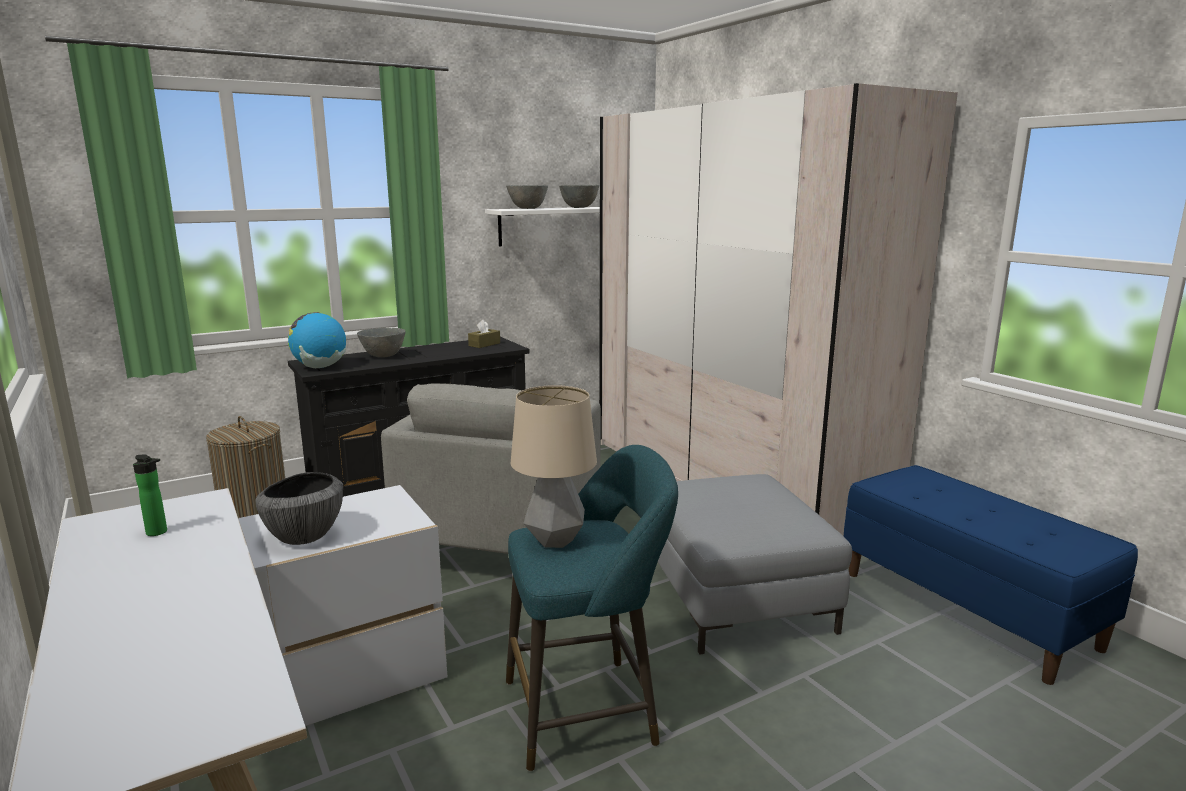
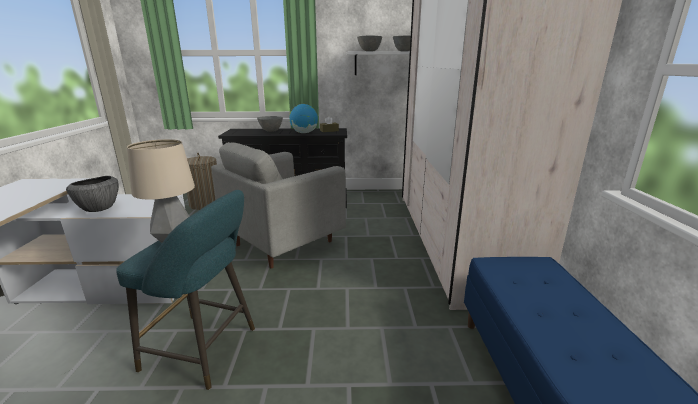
camera: 30 degrees right, 5 degrees up
bottle [133,454,167,536] -> none
globe [288,312,346,368] -> globe moved to [289,104,318,133]
grey ottoman [658,474,852,654] -> none

